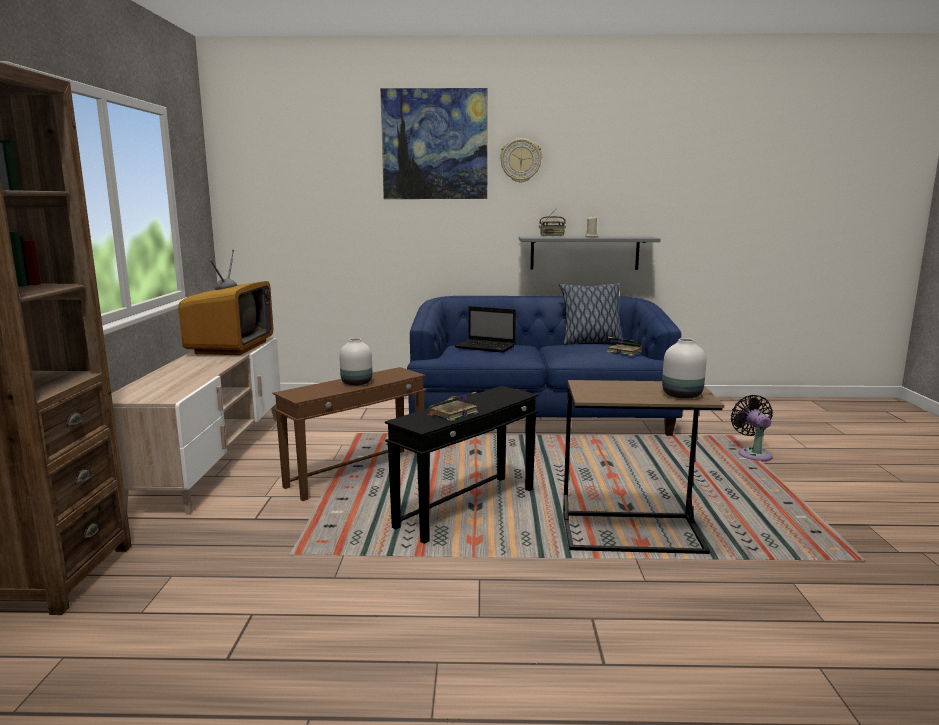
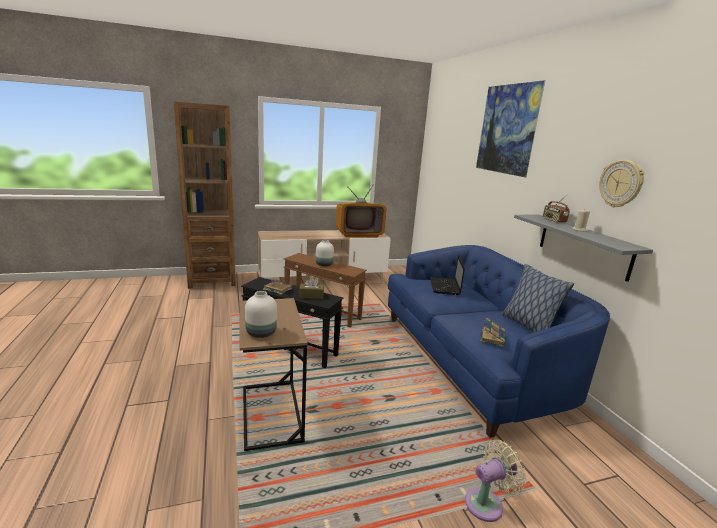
camera: 70 degrees right, 5 degrees up
wall clock [500,138,542,183] -> wall clock moved to [599,160,645,207]
black fan [731,395,773,462] -> beige fan [465,440,526,522]
none -> brown tissue box [299,277,324,299]

